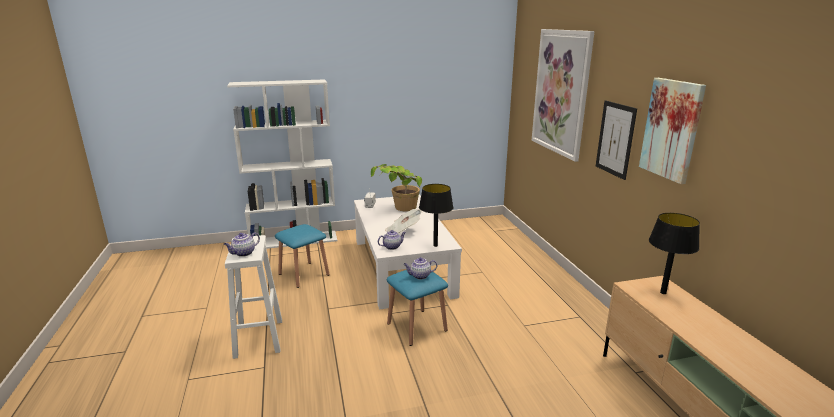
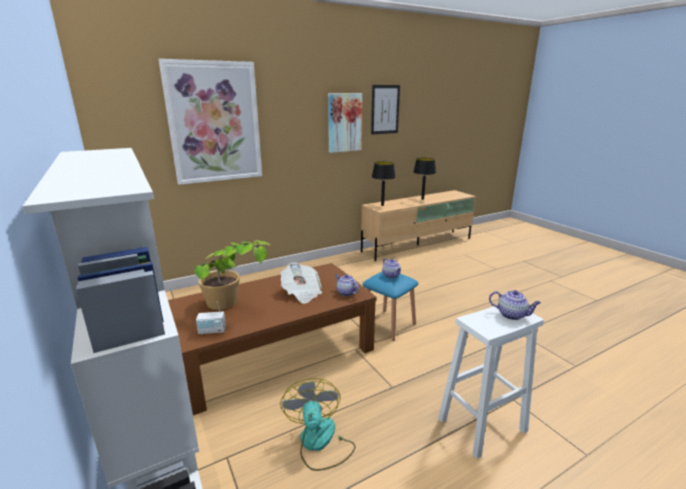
camera: 105 degrees left, 0 degrees up
blue stool [275,224,330,288] -> fan [280,378,356,471]
white coffee table [354,195,462,310] -> brown coffee table [168,263,377,415]
black table lamp [419,184,453,247] -> black table lamp moved to [413,158,436,200]
picture [596,100,637,180] -> picture moved to [371,85,400,135]

